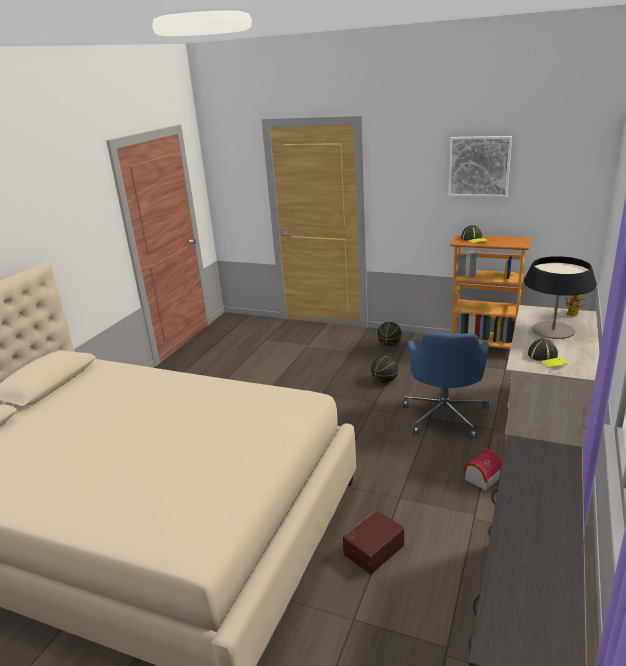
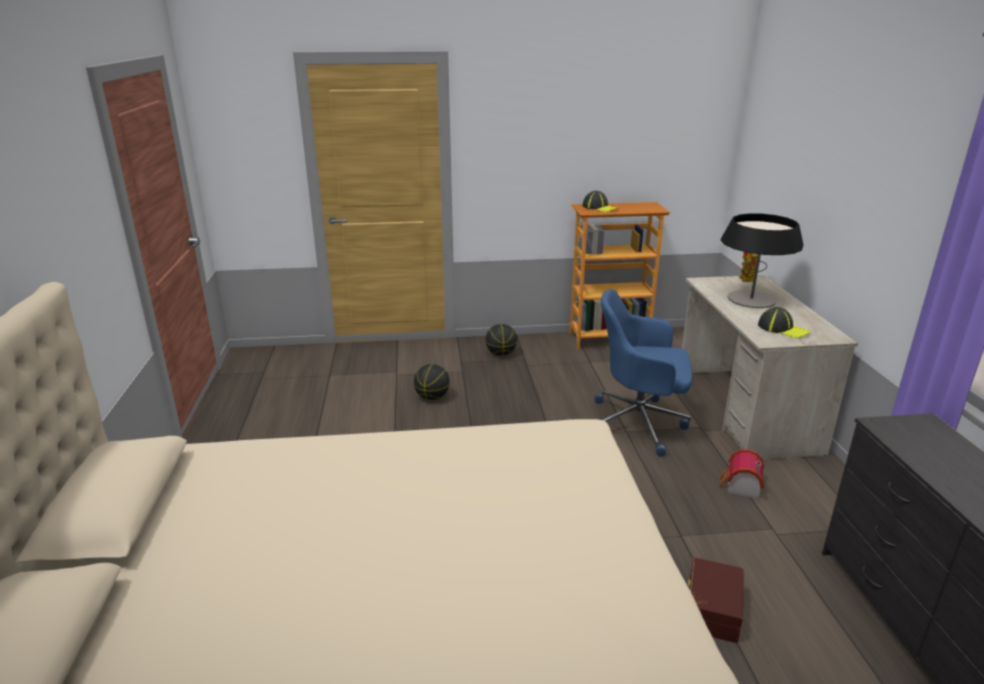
camera: 30 degrees left, 0 degrees up
basketball [371,356,398,383] -> basketball moved to [414,364,450,400]
blue office chair [403,333,489,439] -> blue office chair turned 120 degrees clockwise [595,289,692,457]
picture [448,136,512,197] -> none

